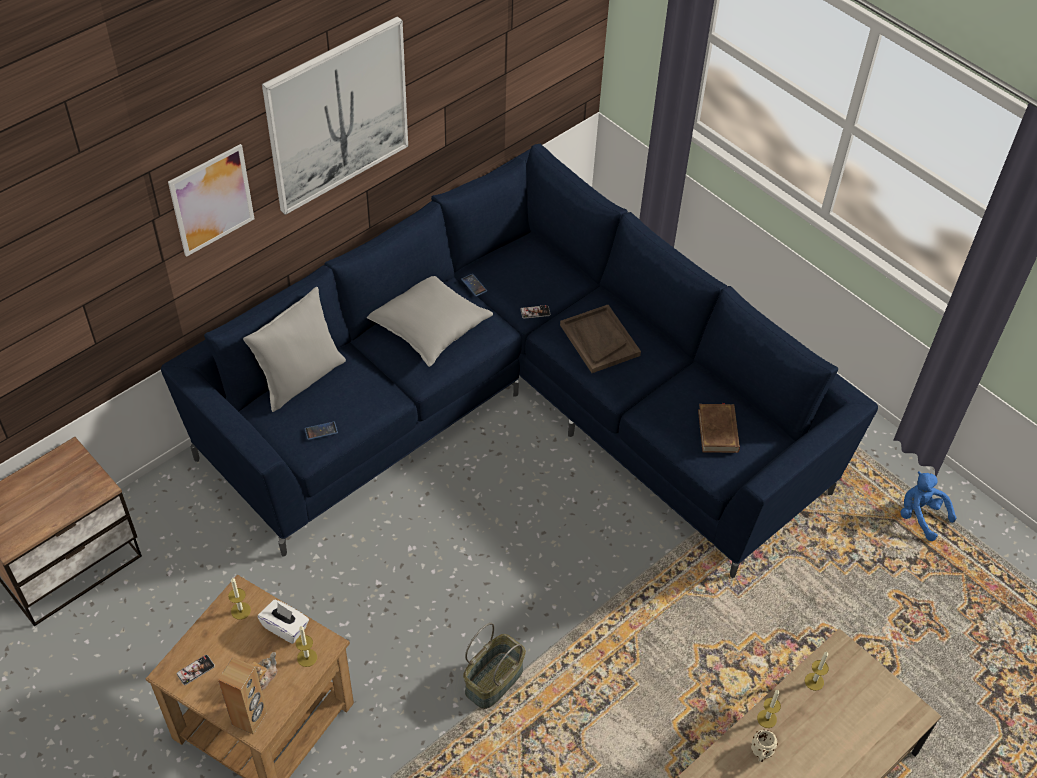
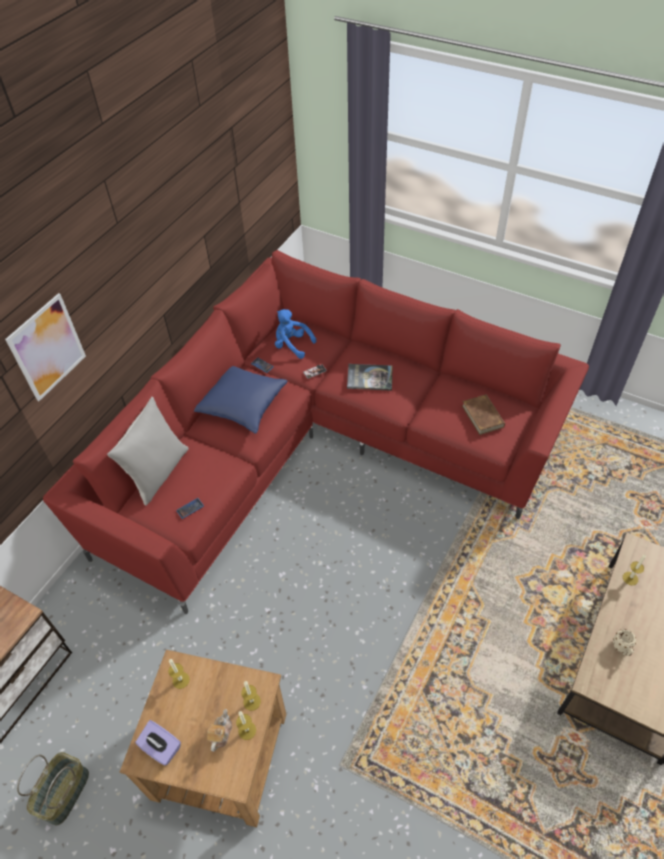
camera: 15 degrees left, 0 degrees up
blue sofa [161,144,878,578] -> red sofa [43,250,589,614]
phone [177,655,215,685] -> purple tissue box [135,720,181,766]
brown speaker [218,657,267,734] -> none
white tissue box [257,600,309,644] -> none
picture [262,16,408,215] -> none
grey pillow [367,276,493,367] -> blue pillow [194,366,287,434]
basket [463,623,526,709] -> basket moved to [17,752,89,825]
brown tray [560,305,641,373] -> book [347,364,393,391]
candle [757,690,781,728] -> candle moved to [236,711,256,740]
blue plush toy [900,471,956,541] -> blue plush toy moved to [275,309,316,359]

